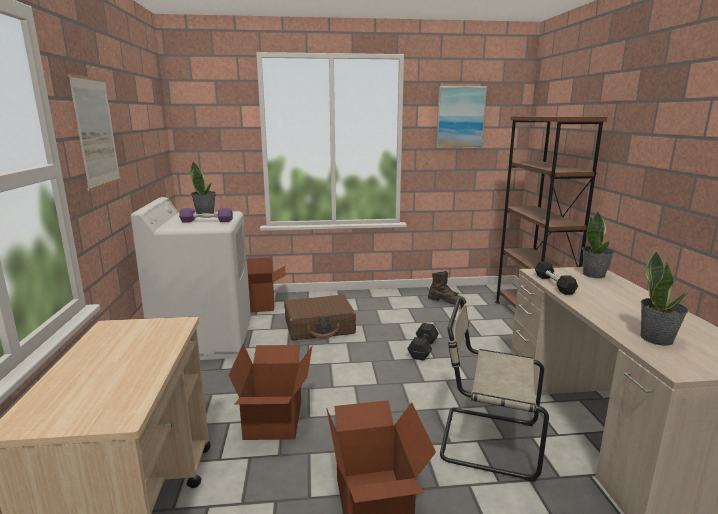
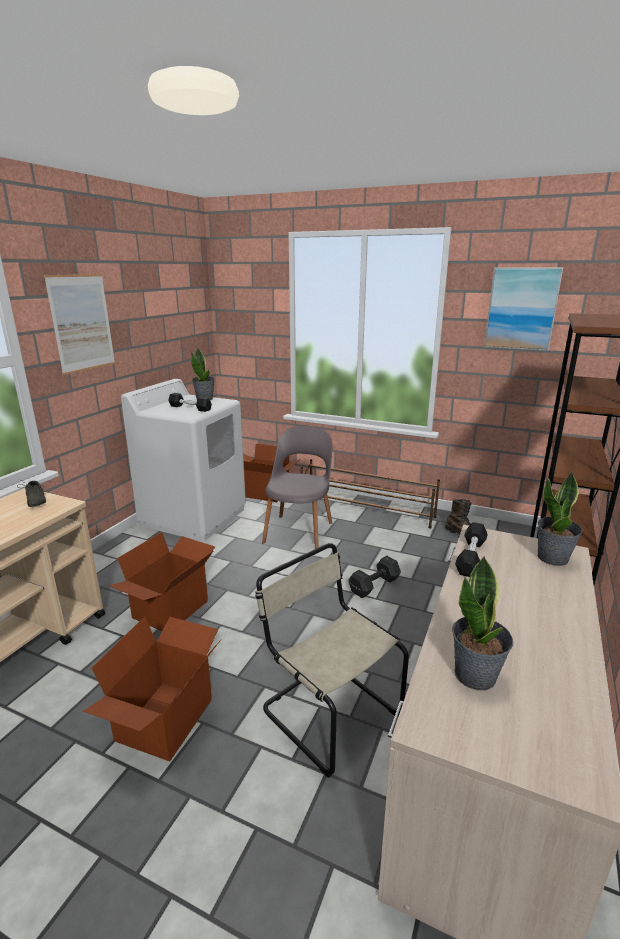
camera: 30 degrees right, 5 degrees up
purple dumbbell [179,208,233,222] -> black dumbbell [168,393,212,412]
brown suitcase [284,295,356,340] -> grey chair [262,426,332,549]
none -> grey shoe [17,480,46,507]
none -> brown shoe rack [301,459,440,529]

